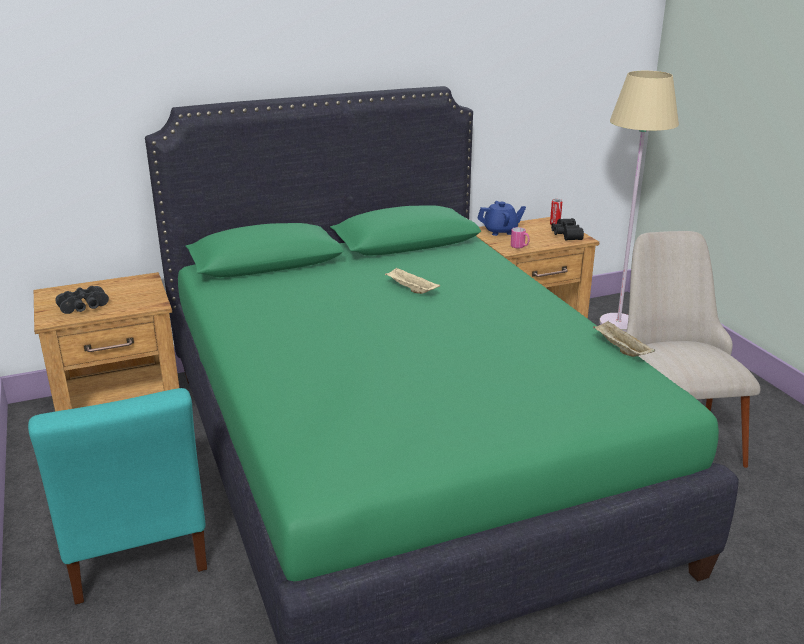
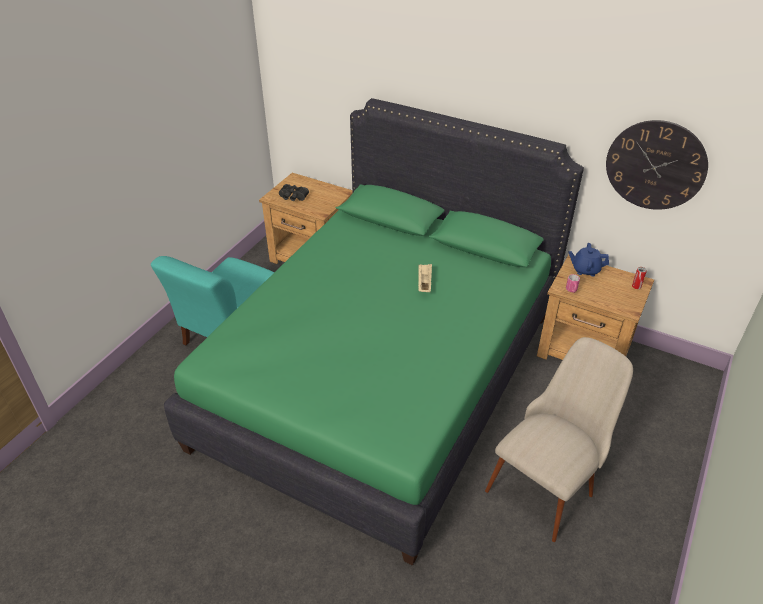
camera: 50 degrees right, 15 degrees up
blue teapot [477,201,526,236] -> blue teapot turned 150 degrees clockwise [569,243,609,276]
black binoculars [551,218,584,240] -> none
beige tray [593,321,655,357] -> none
beige floor lamp [599,71,679,332] -> none
none -> wall clock [606,120,708,210]

